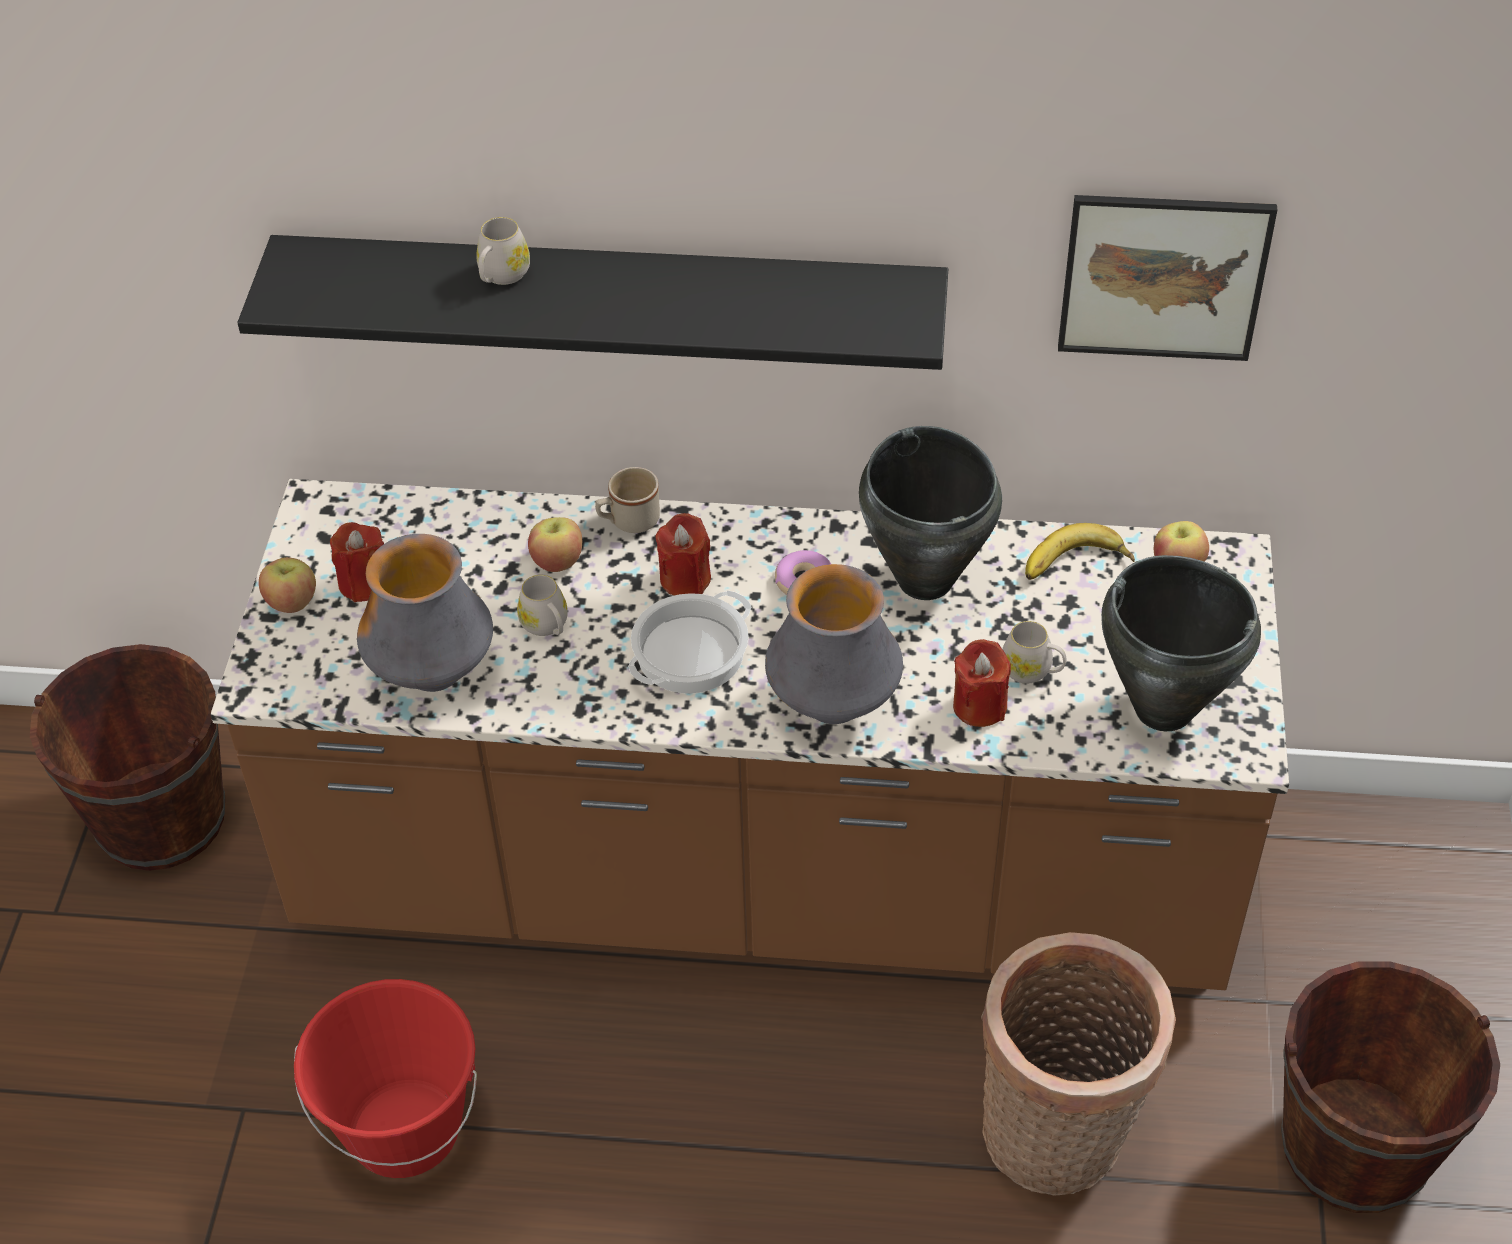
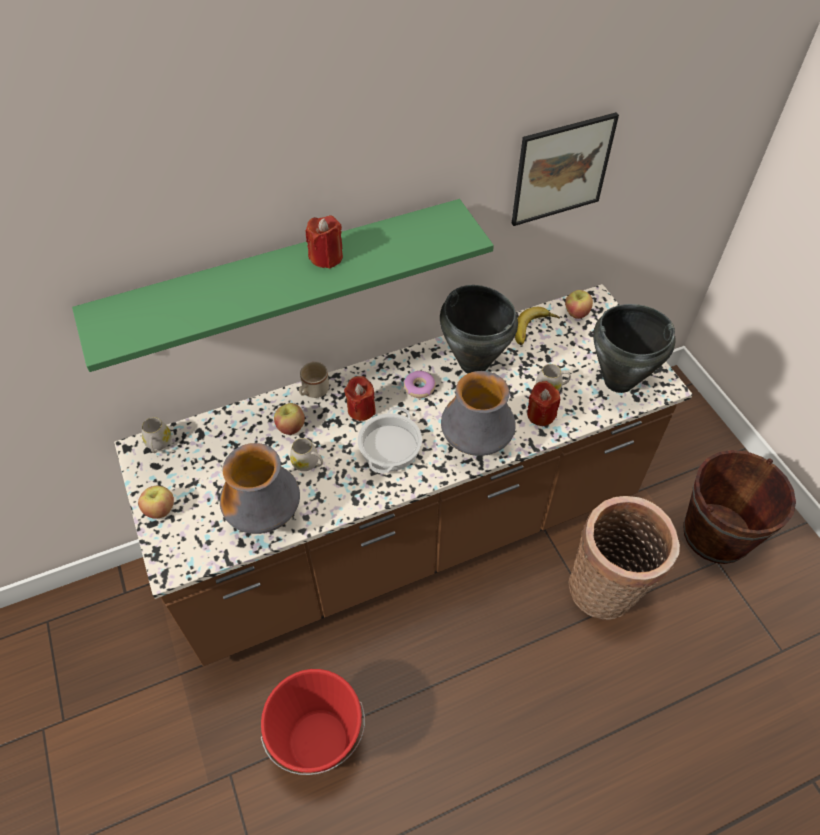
camera: 30 degrees left, 5 degrees up
brown bucket [30,644,225,871] -> none
black shelf [237,235,948,370] -> green shelf [72,199,494,372]
red candle [330,522,384,602] -> red candle moved to [306,215,343,269]
white mug [476,217,530,285] -> white mug moved to [142,417,172,453]

